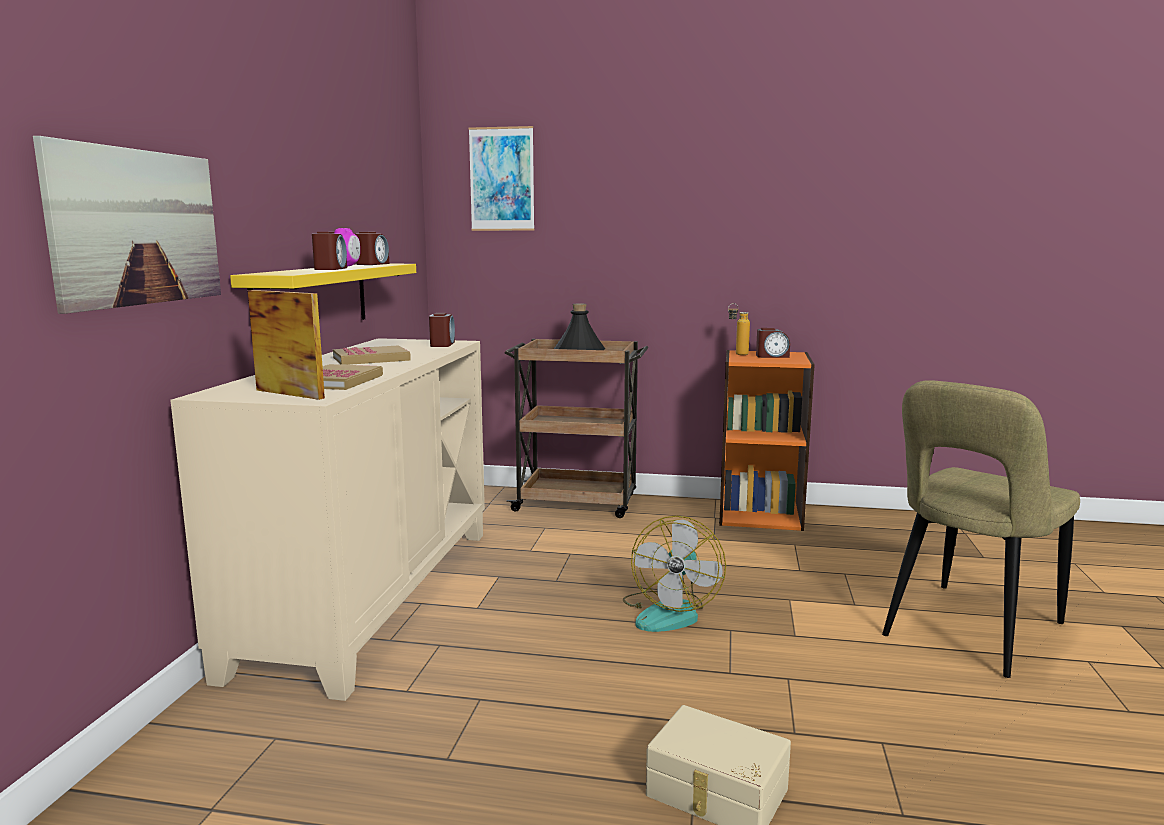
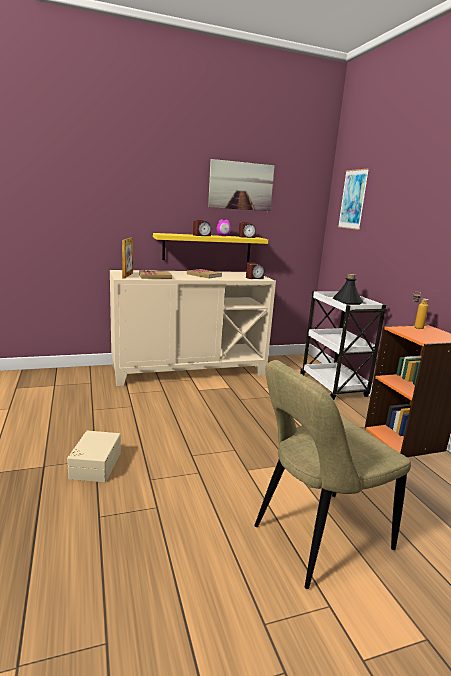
camera: 60 degrees right, 5 degrees up
picture [33,136,221,314] -> picture moved to [208,159,275,211]
brown cart [505,339,648,518] -> white cart [300,291,388,400]
fan [623,516,726,632] -> none
alarm clock [756,328,790,358] -> none
beige chair [882,380,1080,678] -> beige chair turned 45 degrees counterclockwise [254,360,411,589]

